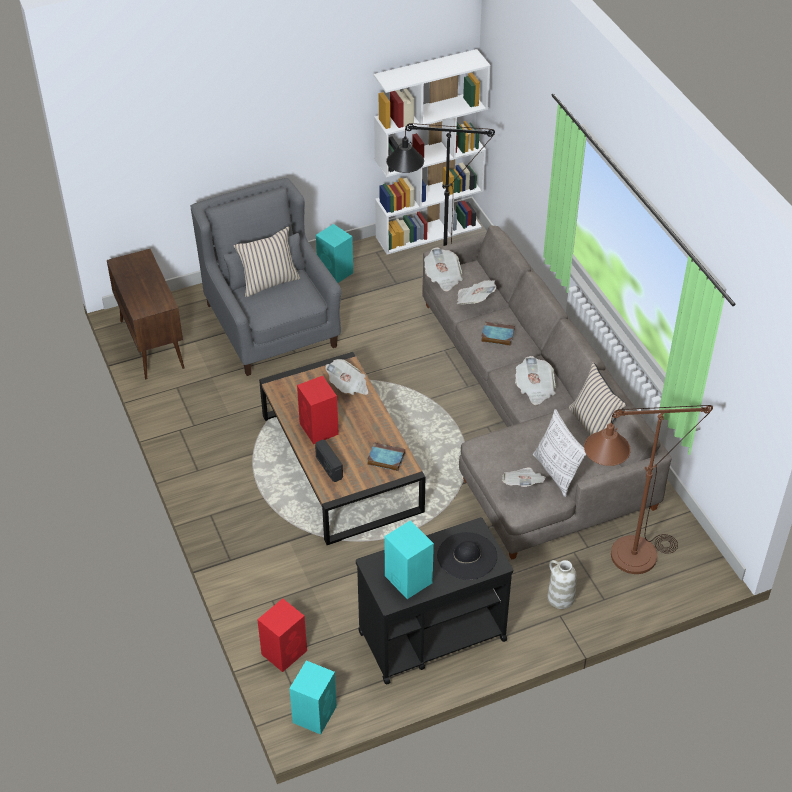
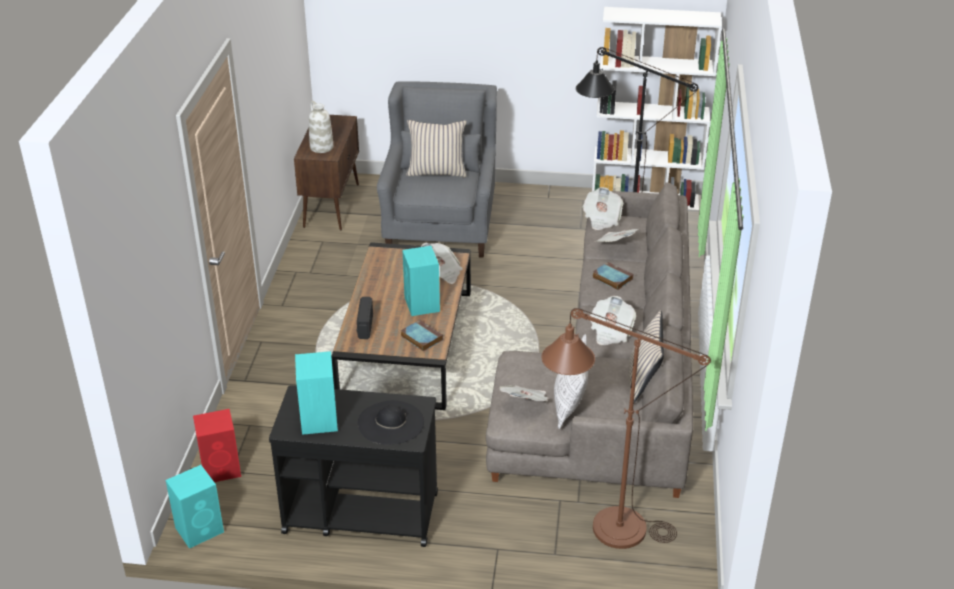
camera: 30 degrees right, 10 degrees down
red speaker [297,376,339,444] -> none
turquoise speaker [316,224,353,283] -> turquoise speaker moved to [402,246,440,316]
white vase [547,560,577,609] -> white vase moved to [309,101,333,153]

